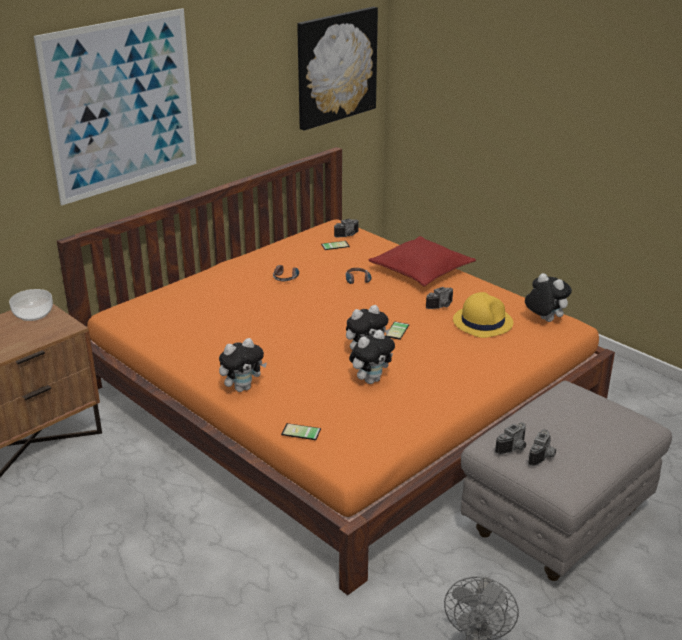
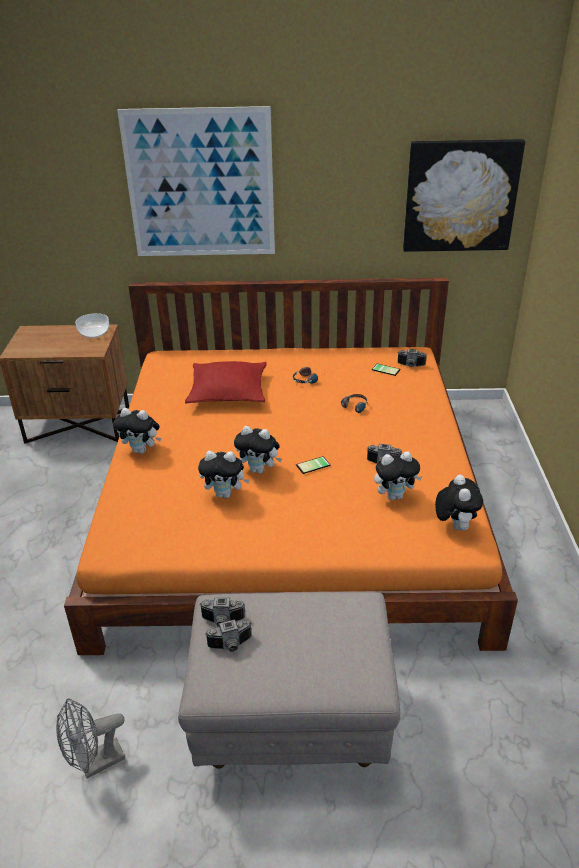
camera: 45 degrees right, 5 degrees up
phone [281,423,321,440] -> none
red pillow [368,236,476,287] -> red pillow moved to [185,361,267,403]
yellow hat [453,292,513,338] -> plush toy [374,451,422,500]

